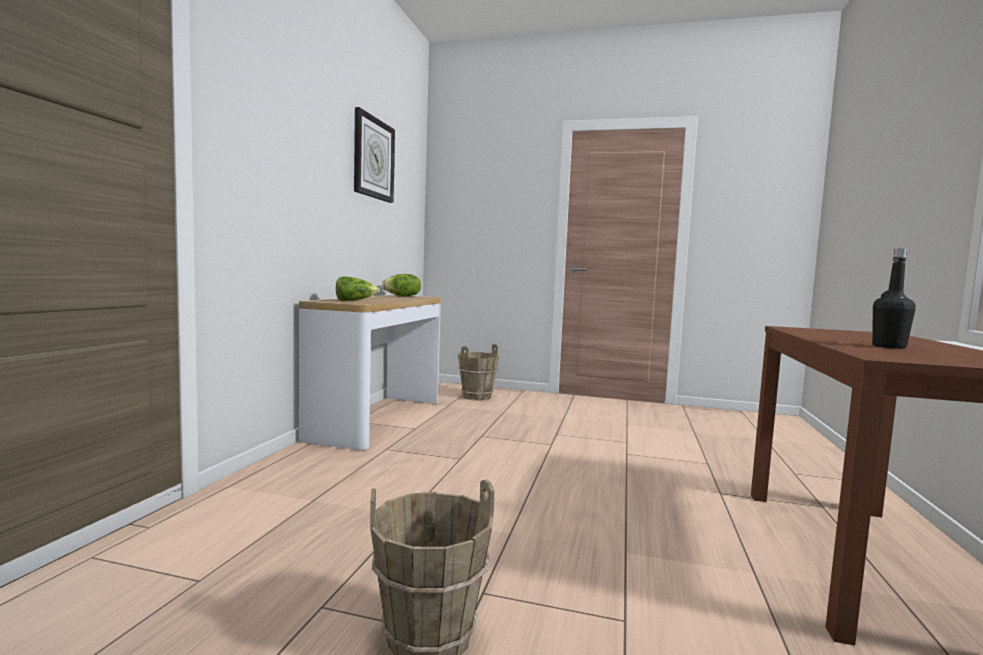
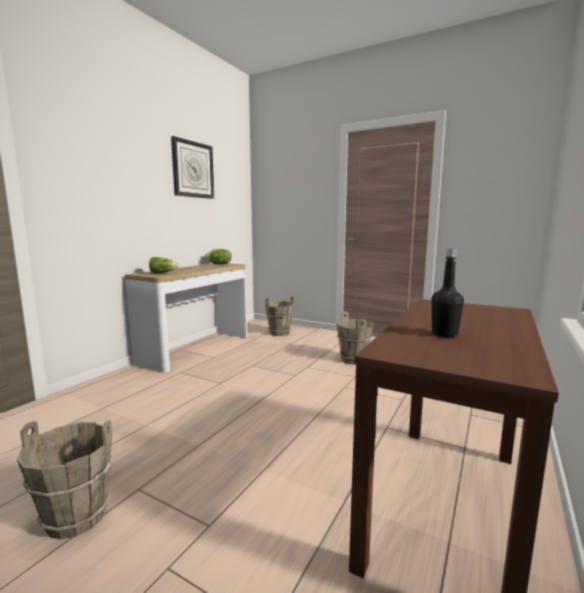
camera: 15 degrees right, 5 degrees up
none -> brown bucket [337,311,374,365]

